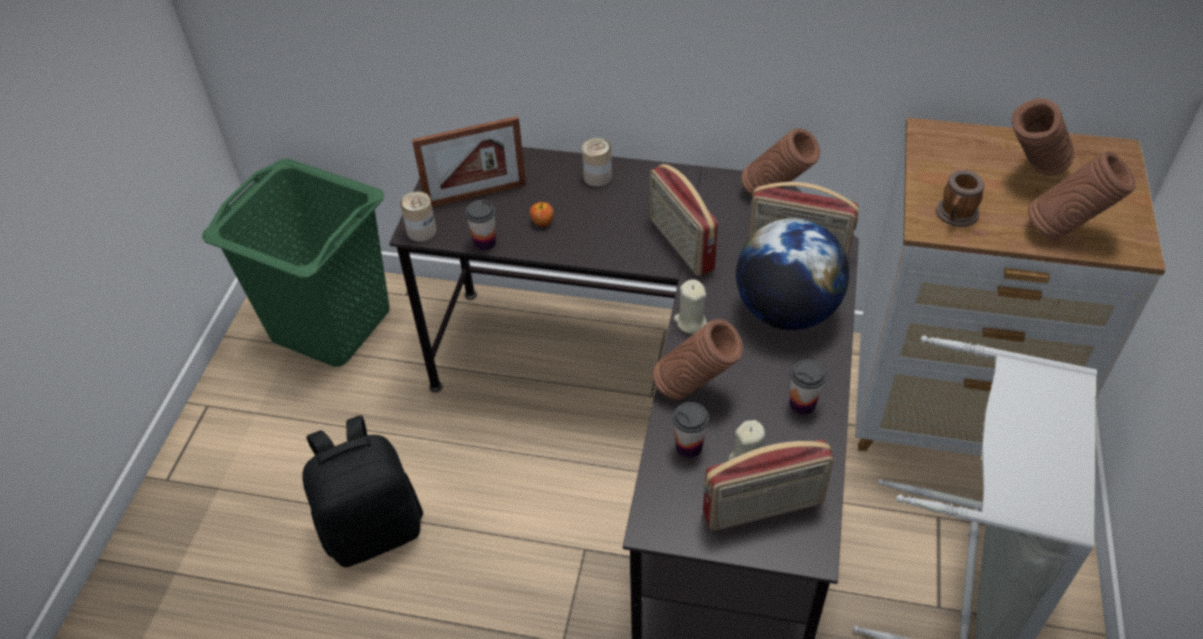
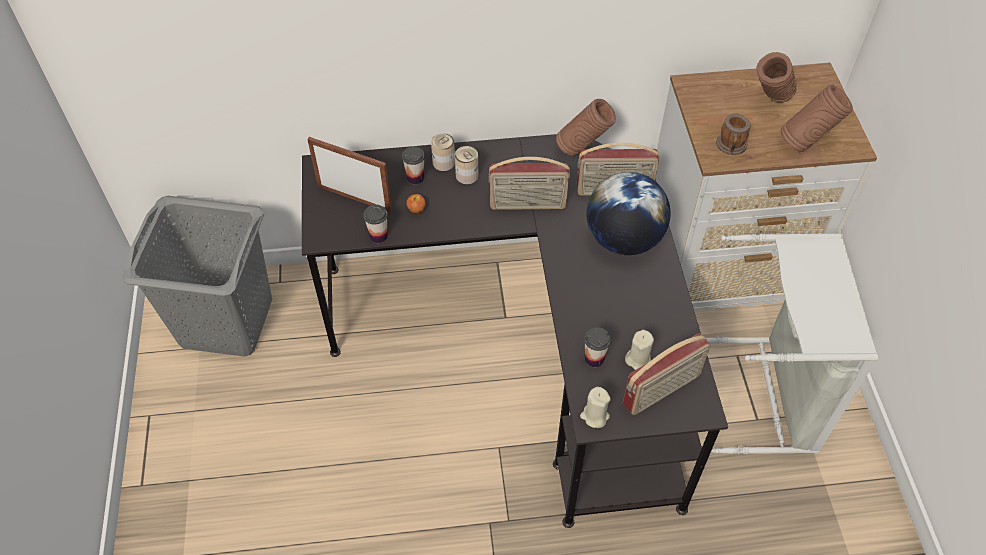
camera: 20 degrees left, 5 degrees up
green laundry basket [202,159,390,367] -> grey laundry basket [122,196,272,357]
black backpack [303,415,423,567] -> none
can [400,192,436,241] -> can moved to [455,146,478,184]
picture frame [412,116,526,207] -> picture frame turned 120 degrees counterclockwise [307,137,392,213]
radio [650,164,718,276] -> radio turned 45 degrees counterclockwise [488,157,570,210]
brown vase [653,319,743,400] -> none
beige candle [674,279,707,334] -> beige candle moved to [580,387,611,428]
cup [790,359,826,415] -> cup moved to [402,146,425,184]

